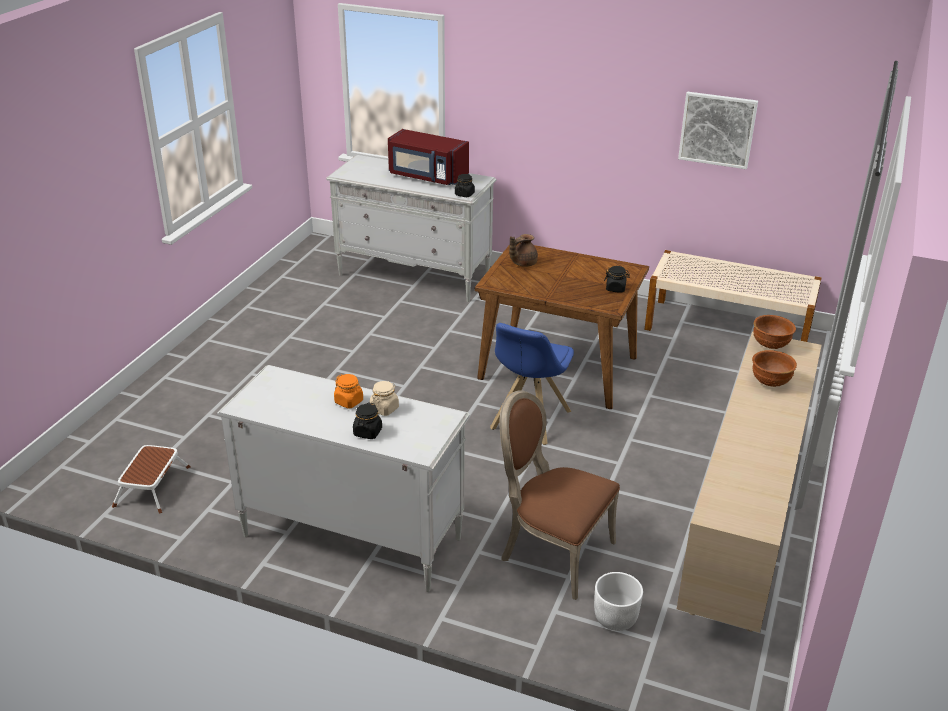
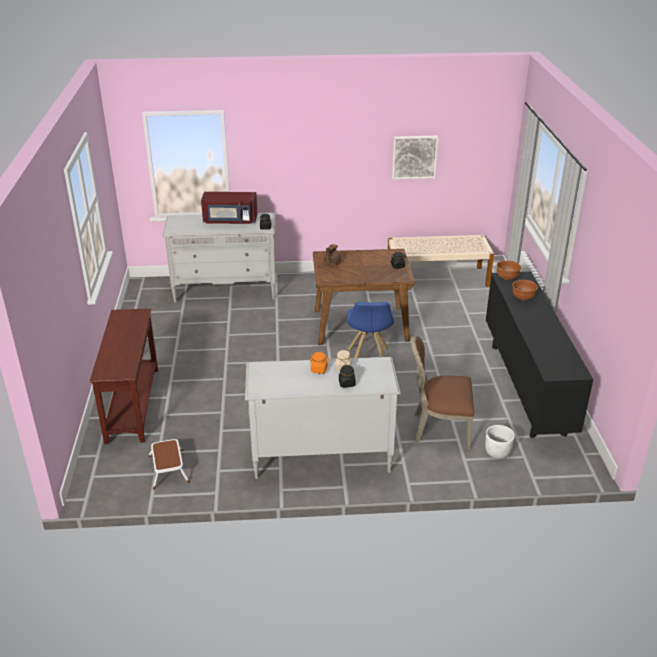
camera: 25 degrees left, 0 degrees up
beige cabinet [677,331,822,633] -> black cabinet [486,272,593,438]
none -> brown console table [90,308,158,444]

